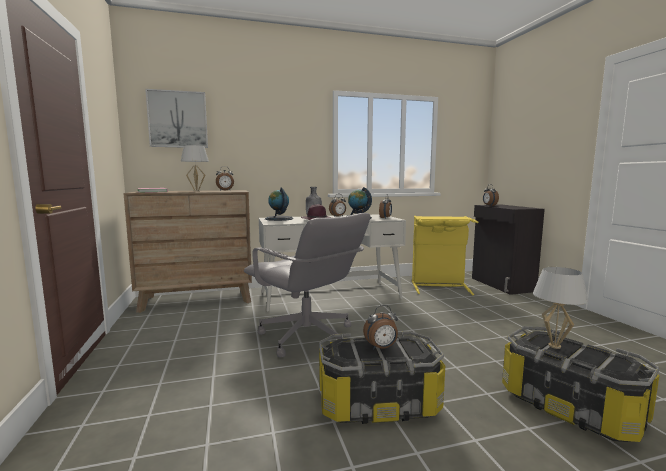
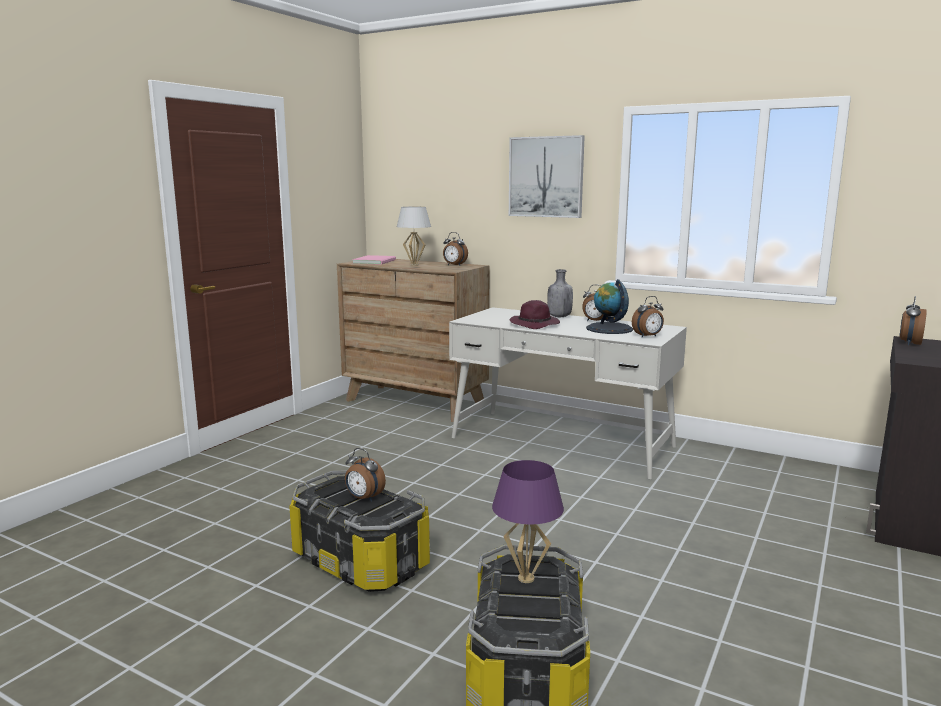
camera: 45 degrees right, 5 degrees up
picture [145,89,208,148] -> picture moved to [509,135,585,218]
grey office chair [244,213,370,357] -> none
globe [265,187,293,221] -> none
yellow laundry basket [412,216,479,295] -> none
white table lamp [533,267,588,349] -> purple table lamp [492,460,564,583]

